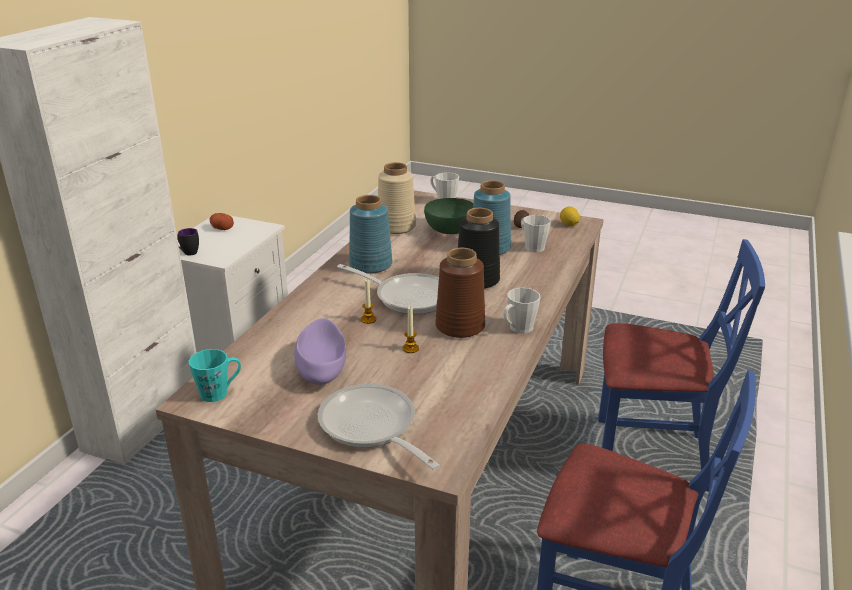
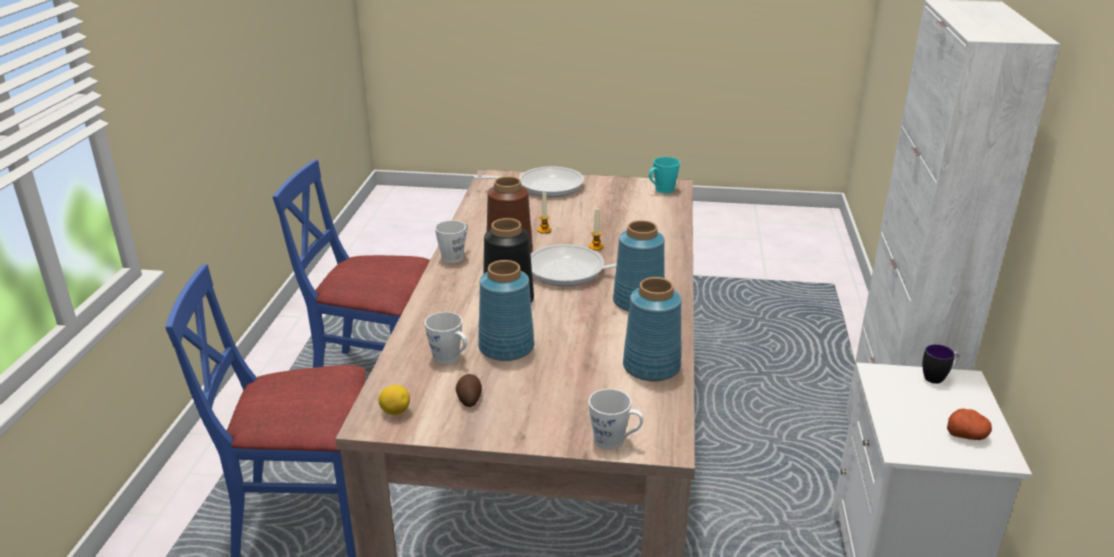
camera: 165 degrees right, 0 degrees up
purple bowl [294,318,346,385] -> none
frying pan [318,384,440,470] -> frying pan turned 45 degrees counterclockwise [474,167,584,197]
beige vase [378,162,416,234] -> blue vase [623,277,682,381]
green bowl [424,198,473,234] -> none

